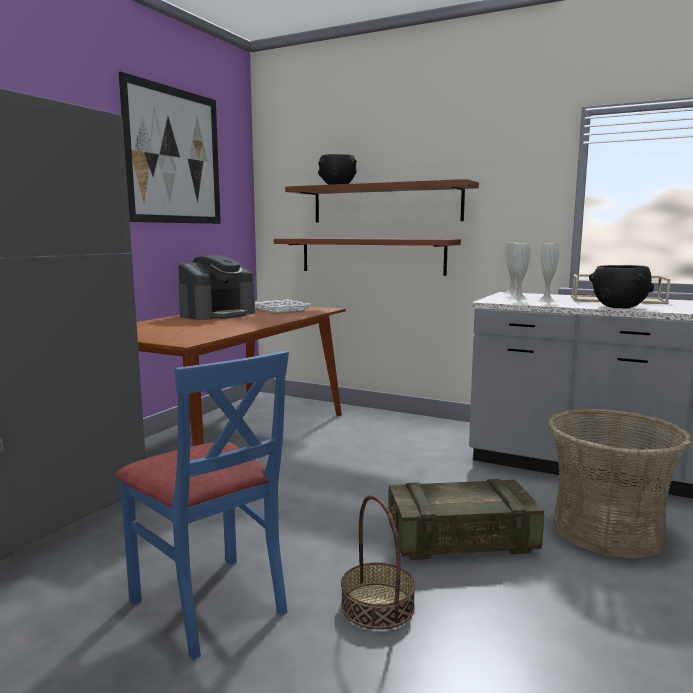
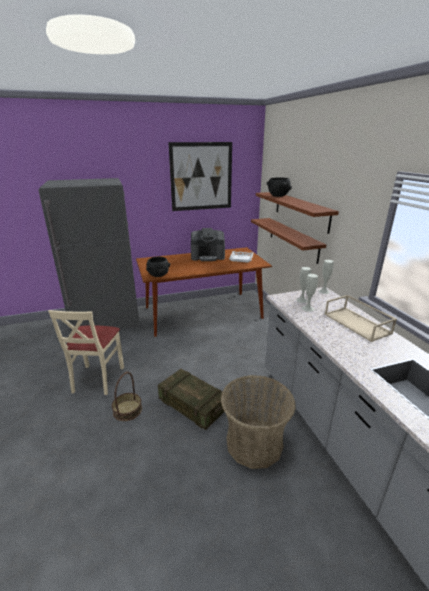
camera: 45 degrees right, 15 degrees up
blue chair [115,351,289,660] -> beige chair [48,310,124,395]
black bowl [589,265,654,309] -> black bowl moved to [146,257,170,277]

